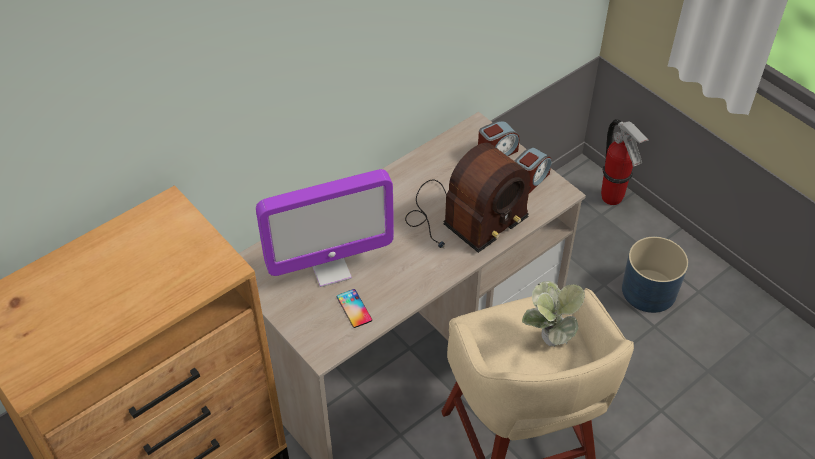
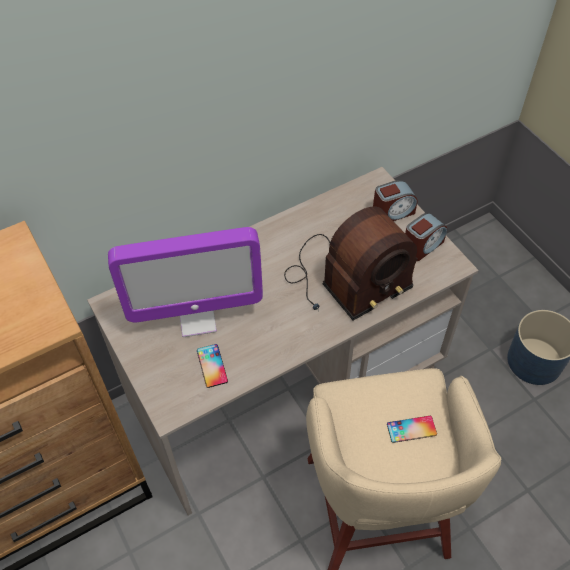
camera: 10 degrees right, 5 degrees up
potted plant [522,281,585,347] -> phone [387,416,437,443]
fire extinguisher [601,119,649,205] -> none

